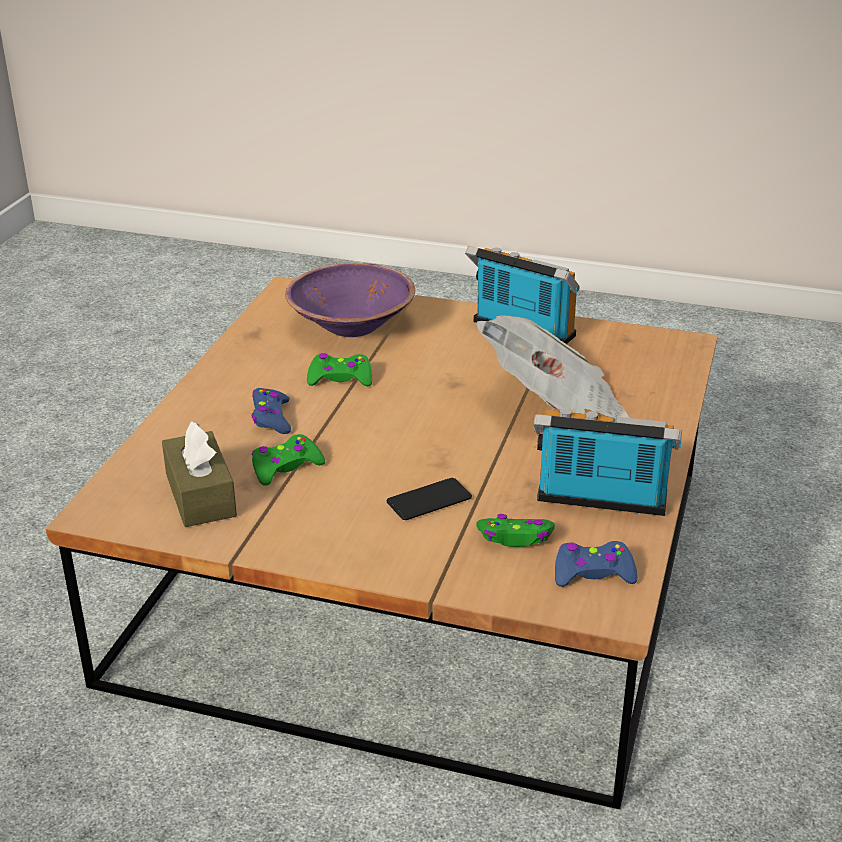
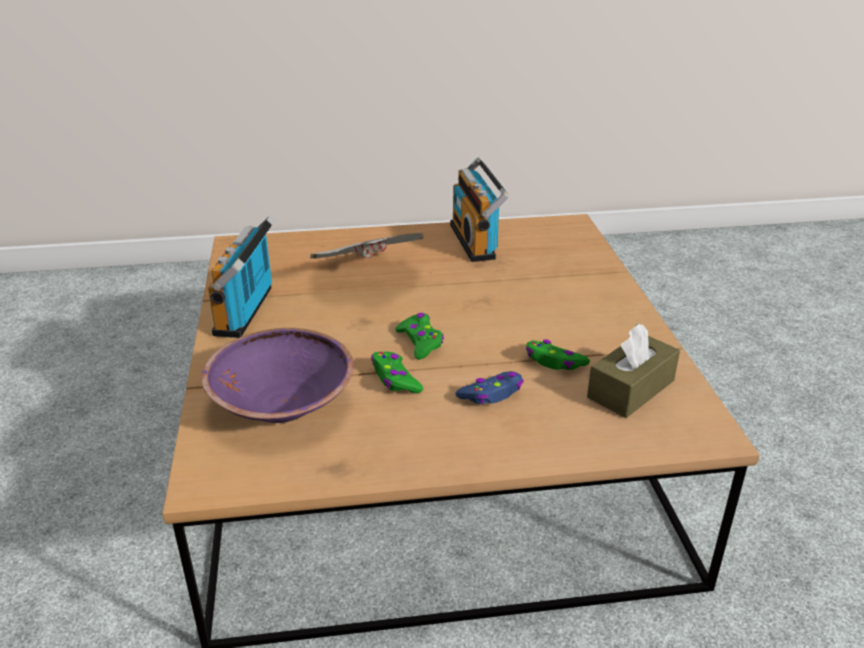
camera: 115 degrees left, 0 degrees up
phone [387,478,472,520] -> none
green game controller [476,514,555,547] -> green game controller moved to [395,313,444,360]
blue game controller [555,541,638,587] -> none

